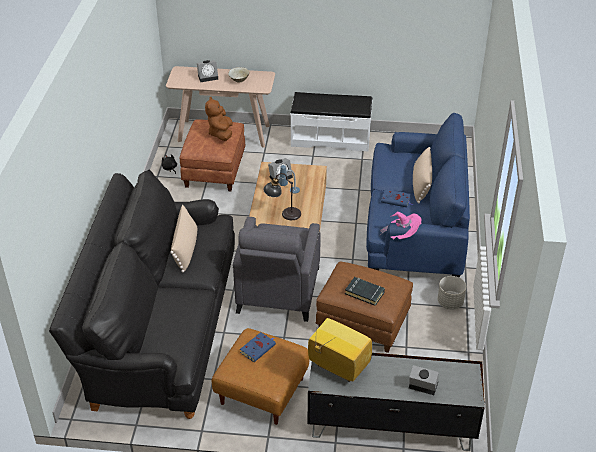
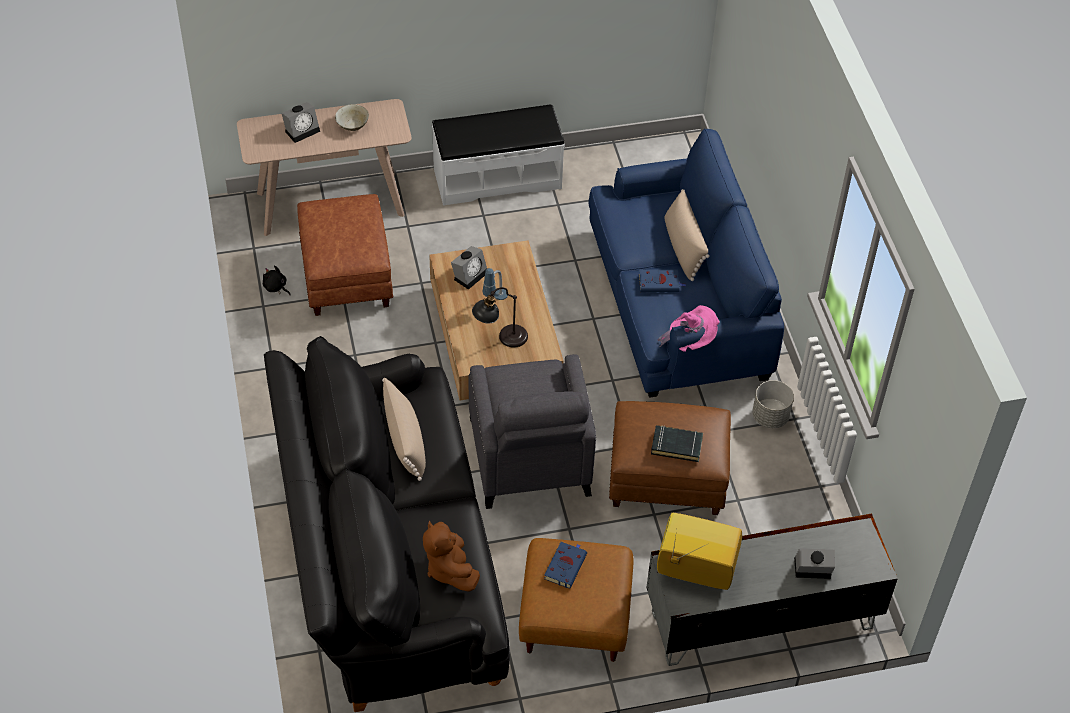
camera: 20 degrees left, 10 degrees up
brown plush toy [205,97,233,141] -> brown plush toy moved to [423,521,480,592]

